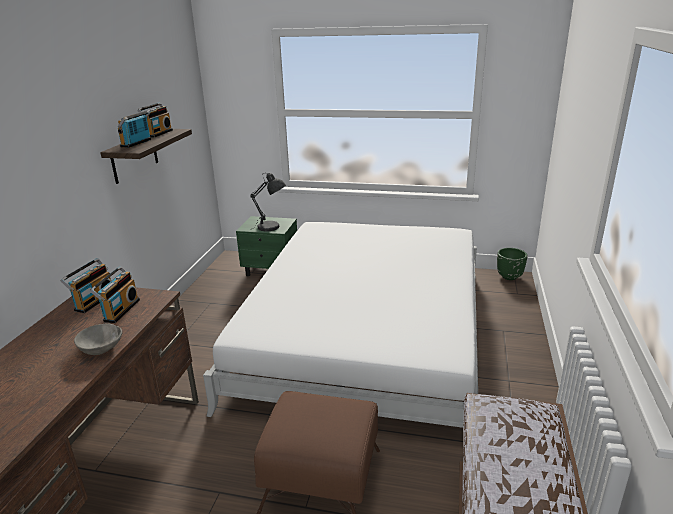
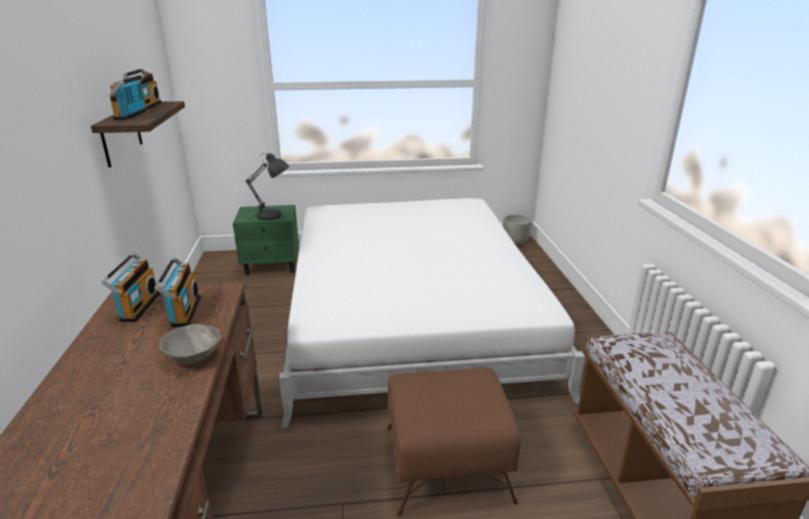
camera: 20 degrees left, 0 degrees up
green planter [497,248,527,280] -> grey planter [503,214,532,246]

